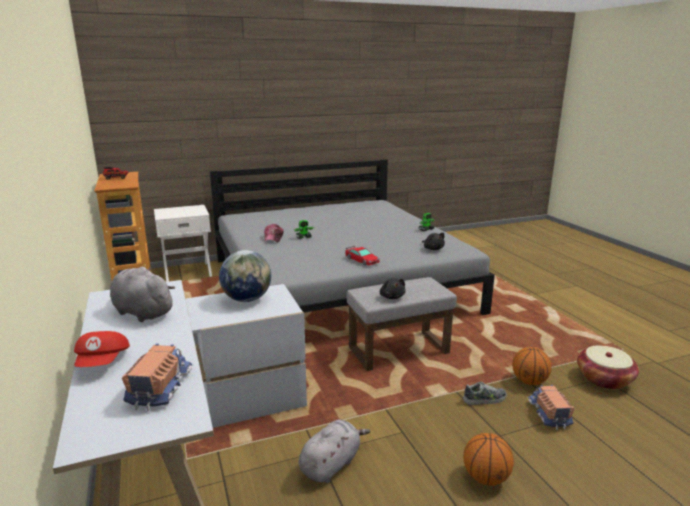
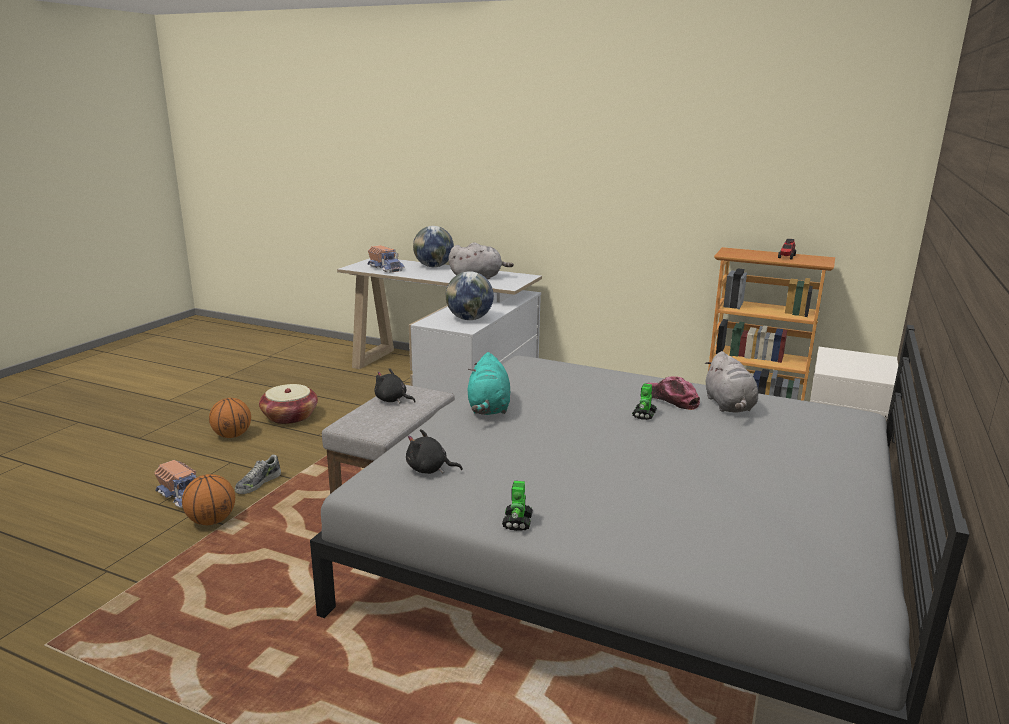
camera: 135 degrees right, 0 degrees up
red cap [74,331,130,367] -> globe [413,226,454,267]
grey plush toy [299,420,371,483] -> grey plush toy moved to [705,351,758,413]
toy car [345,246,380,266] -> turquoise plush toy [468,352,510,415]
basket [577,345,639,390] -> basket moved to [259,384,318,425]

